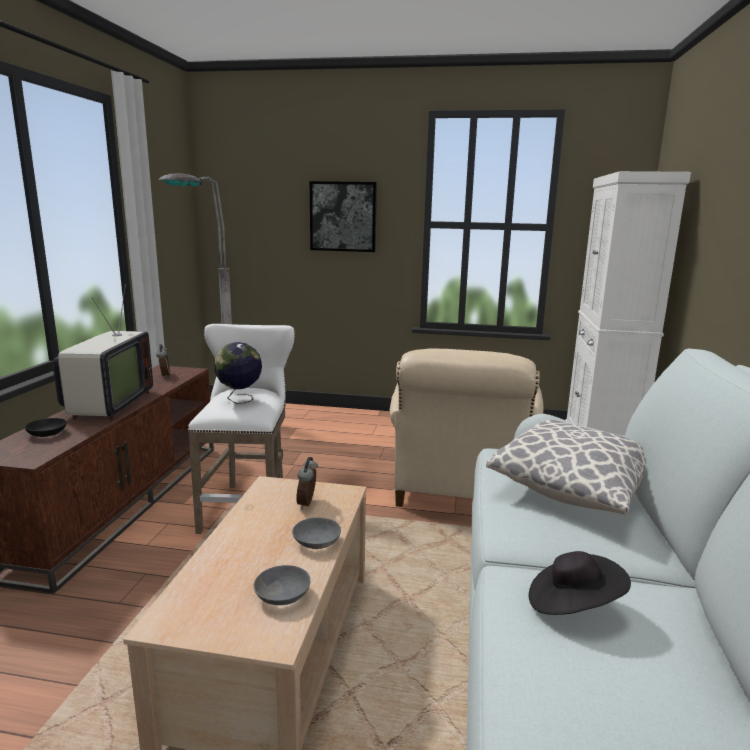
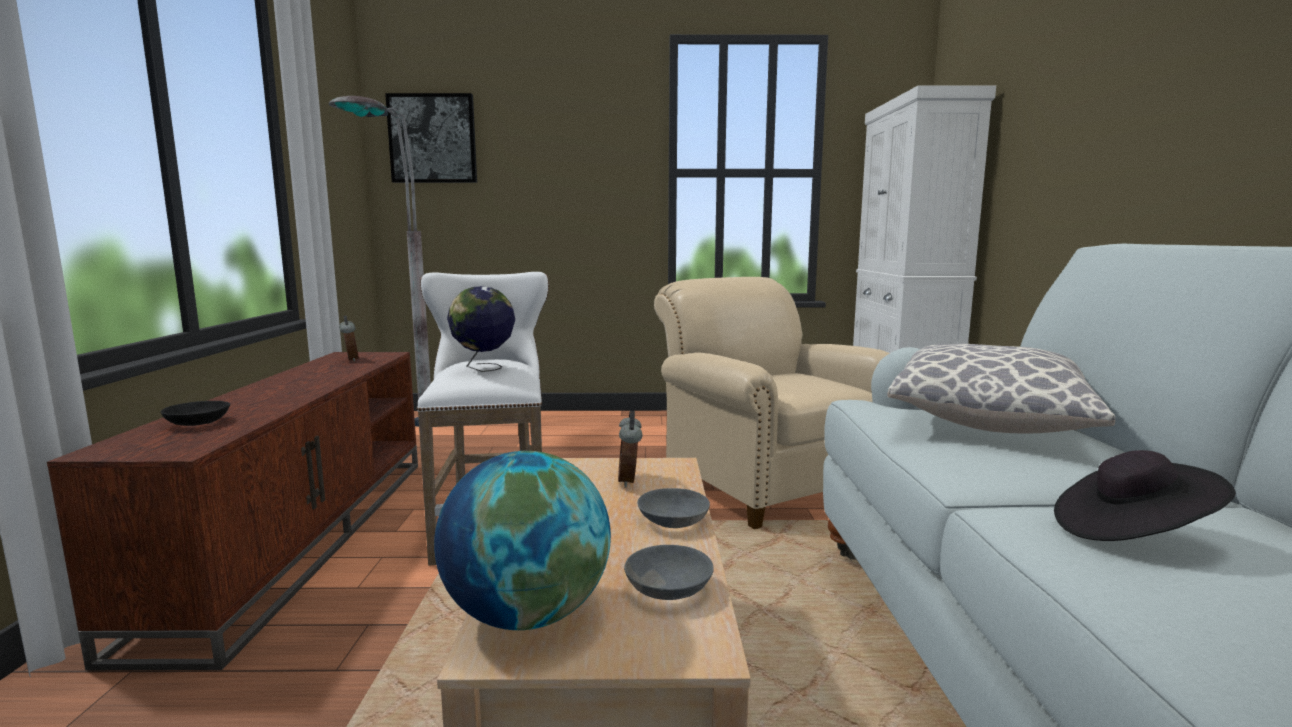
camera: 10 degrees left, 5 degrees down
television [52,284,153,421] -> none
picture [310,181,377,252] -> picture moved to [385,93,477,183]
beige armchair [390,348,543,507] -> beige armchair turned 150 degrees clockwise [654,277,890,529]
none -> globe [434,451,611,630]

